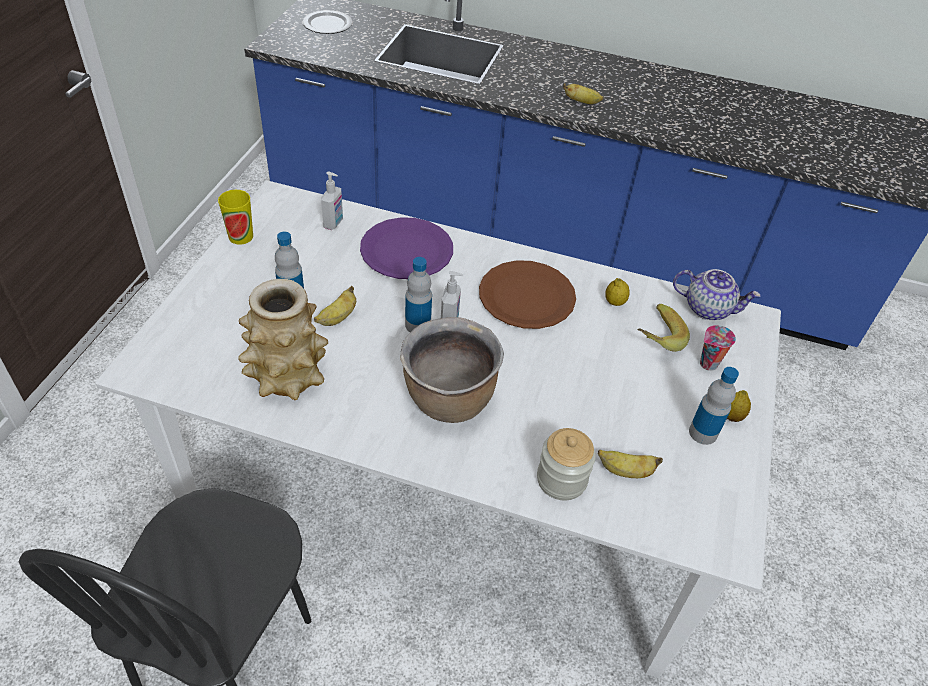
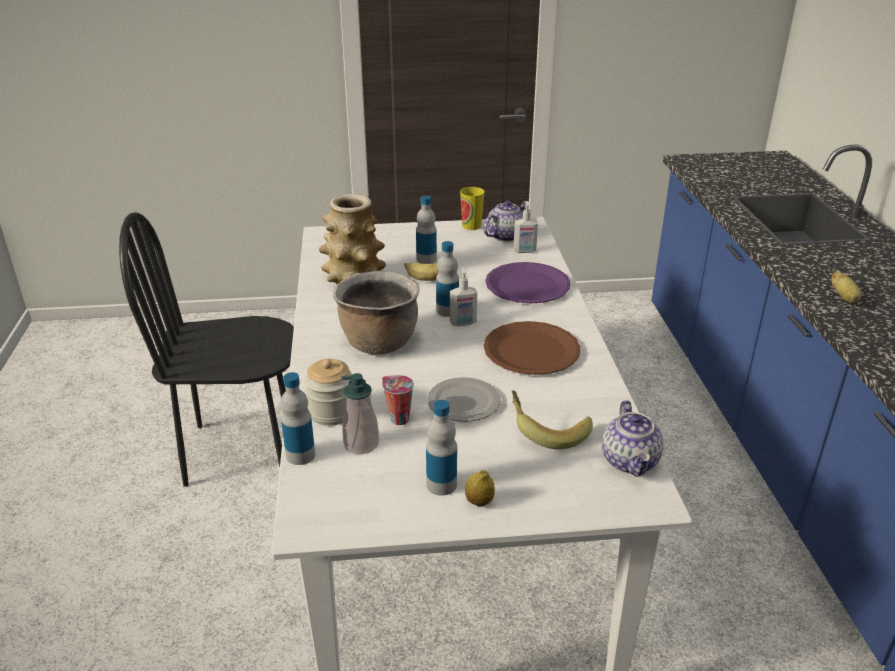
camera: 70 degrees right, 15 degrees down
plate [303,10,352,34] -> plate moved to [427,377,501,422]
banana [598,450,663,478] -> soap dispenser [341,373,379,455]
lemon [605,278,630,306] -> none
cup [700,325,736,371] -> cup moved to [382,375,414,425]
none -> bottle [281,372,315,465]
none -> teapot [483,201,526,242]

